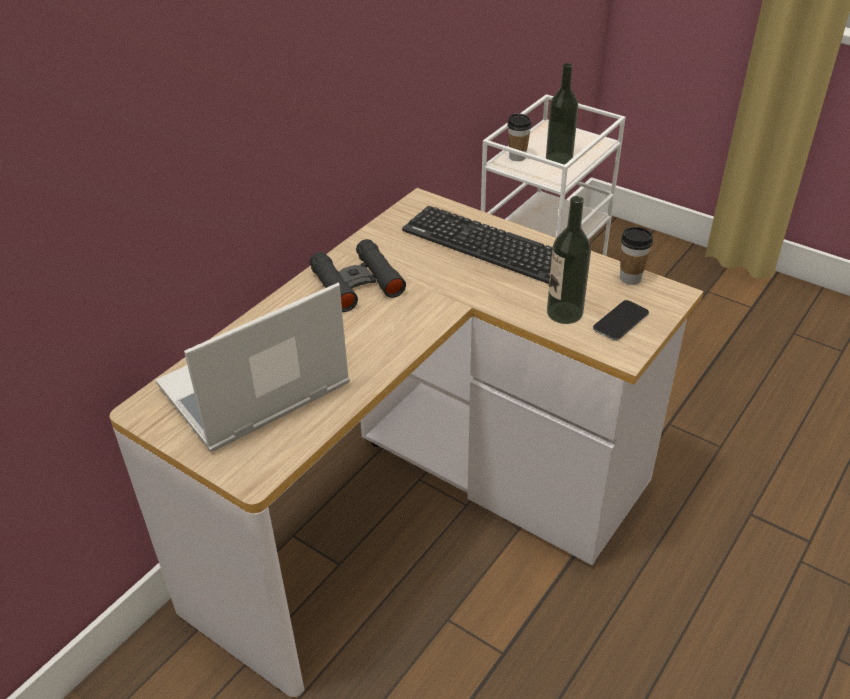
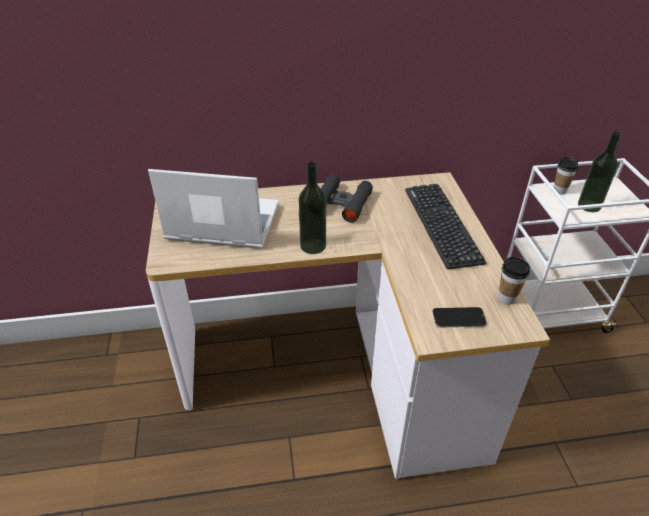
camera: 45 degrees right, 0 degrees up
bottle [547,196,591,324] -> bottle moved to [298,161,326,254]

